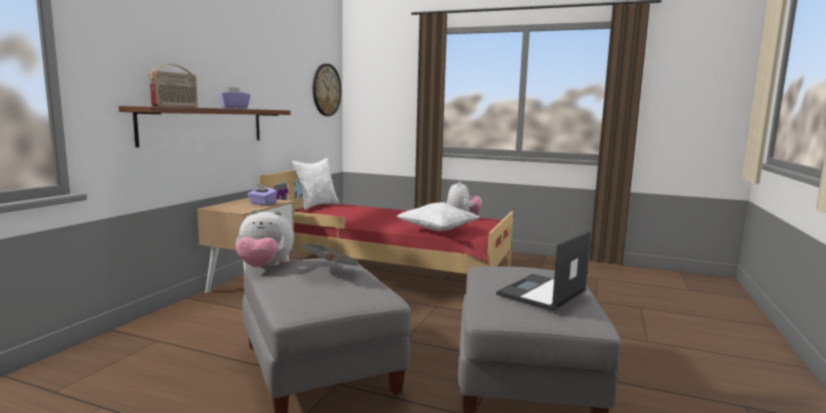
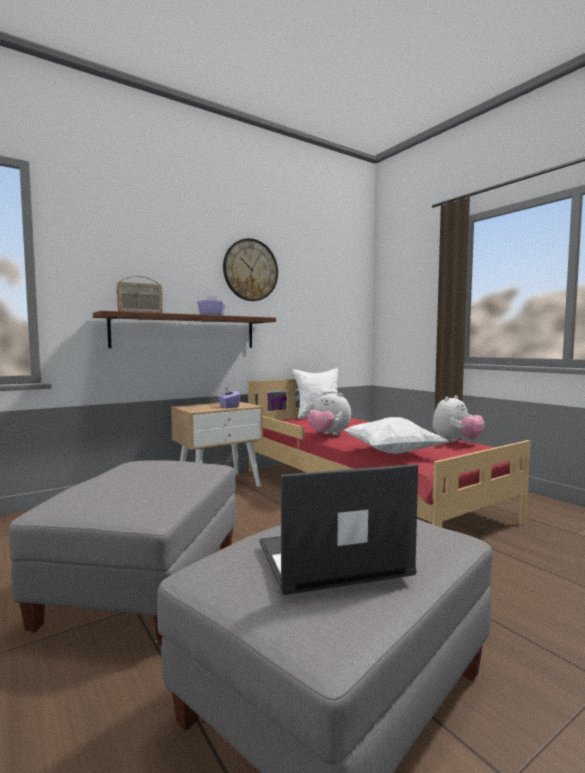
camera: 35 degrees right, 5 degrees down
plush toy [236,209,294,267] -> plush toy moved to [307,392,351,435]
newspaper [298,244,360,266] -> none
wall clock [313,64,342,116] -> wall clock moved to [223,238,278,301]

